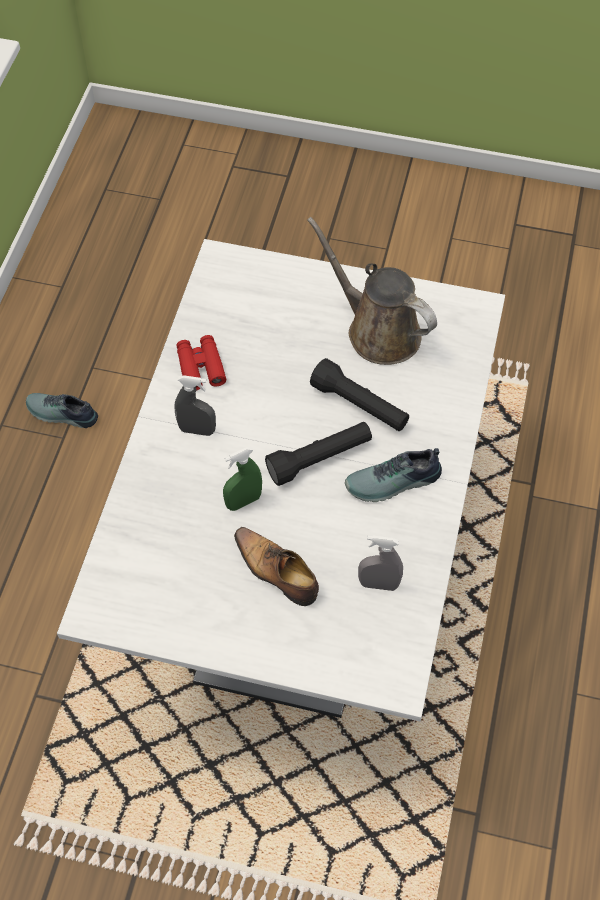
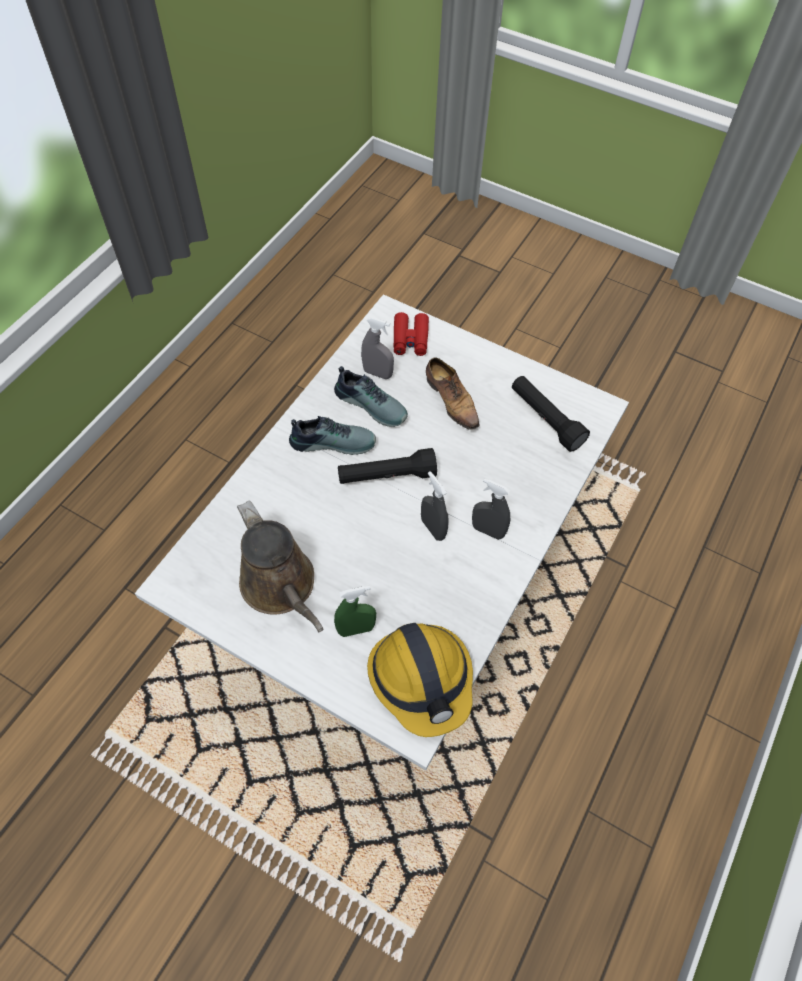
camera: 165 degrees left, 0 degrees up
shoe [26,393,98,428] -> shoe moved to [334,366,408,427]
red binoculars [176,335,226,391] -> red binoculars moved to [393,312,429,356]
green spray bottle [223,446,262,511] -> green spray bottle moved to [334,585,376,637]
black flashlight [310,358,409,431] -> black flashlight moved to [512,376,590,452]
none -> hard hat [367,623,473,737]
none -> grey spray bottle [421,471,449,541]

